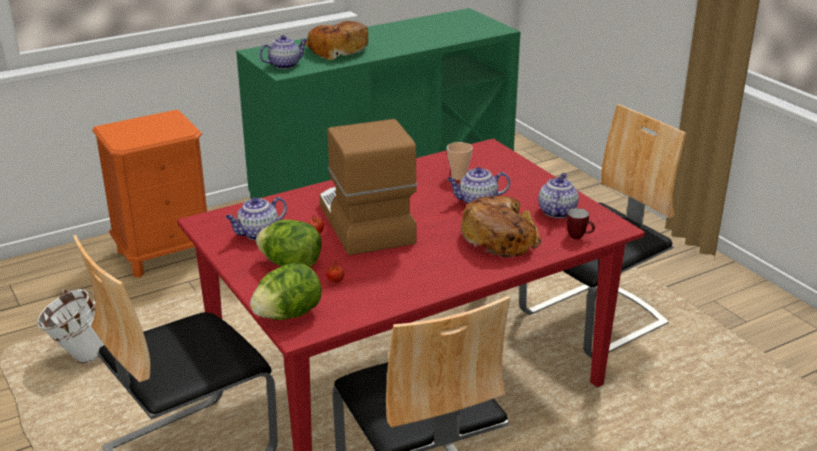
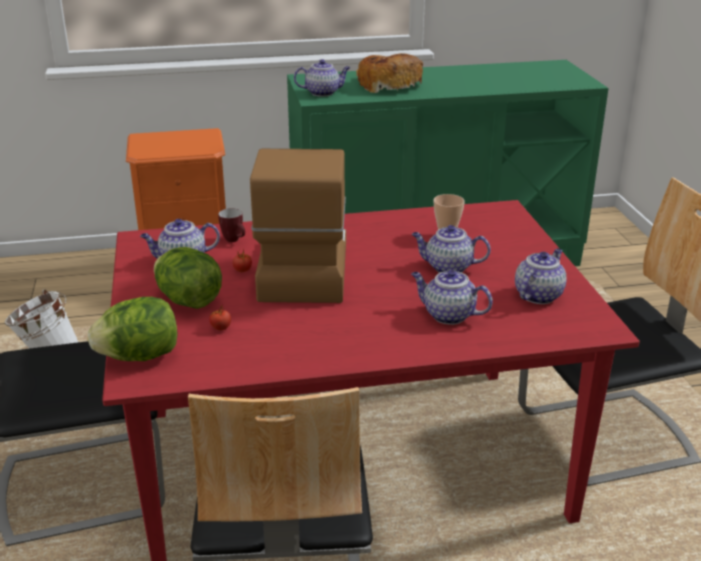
camera: 20 degrees right, 0 degrees up
bread [461,196,542,257] -> teapot [411,269,493,325]
mug [566,208,595,240] -> mug moved to [218,208,245,242]

